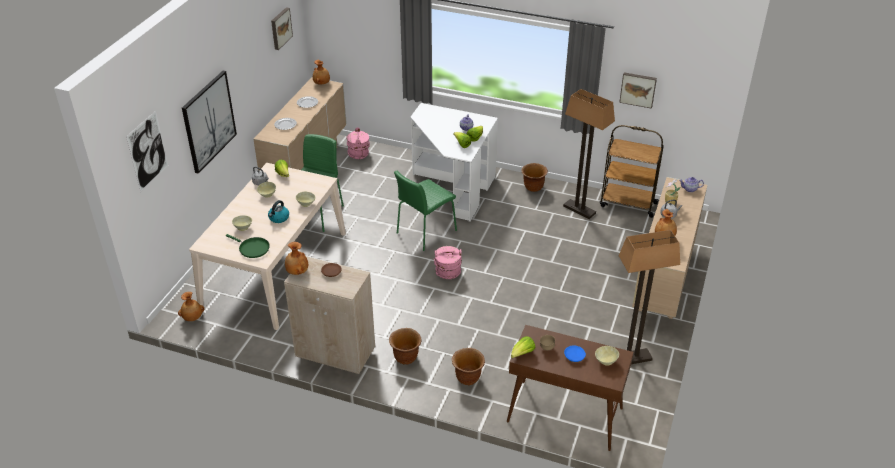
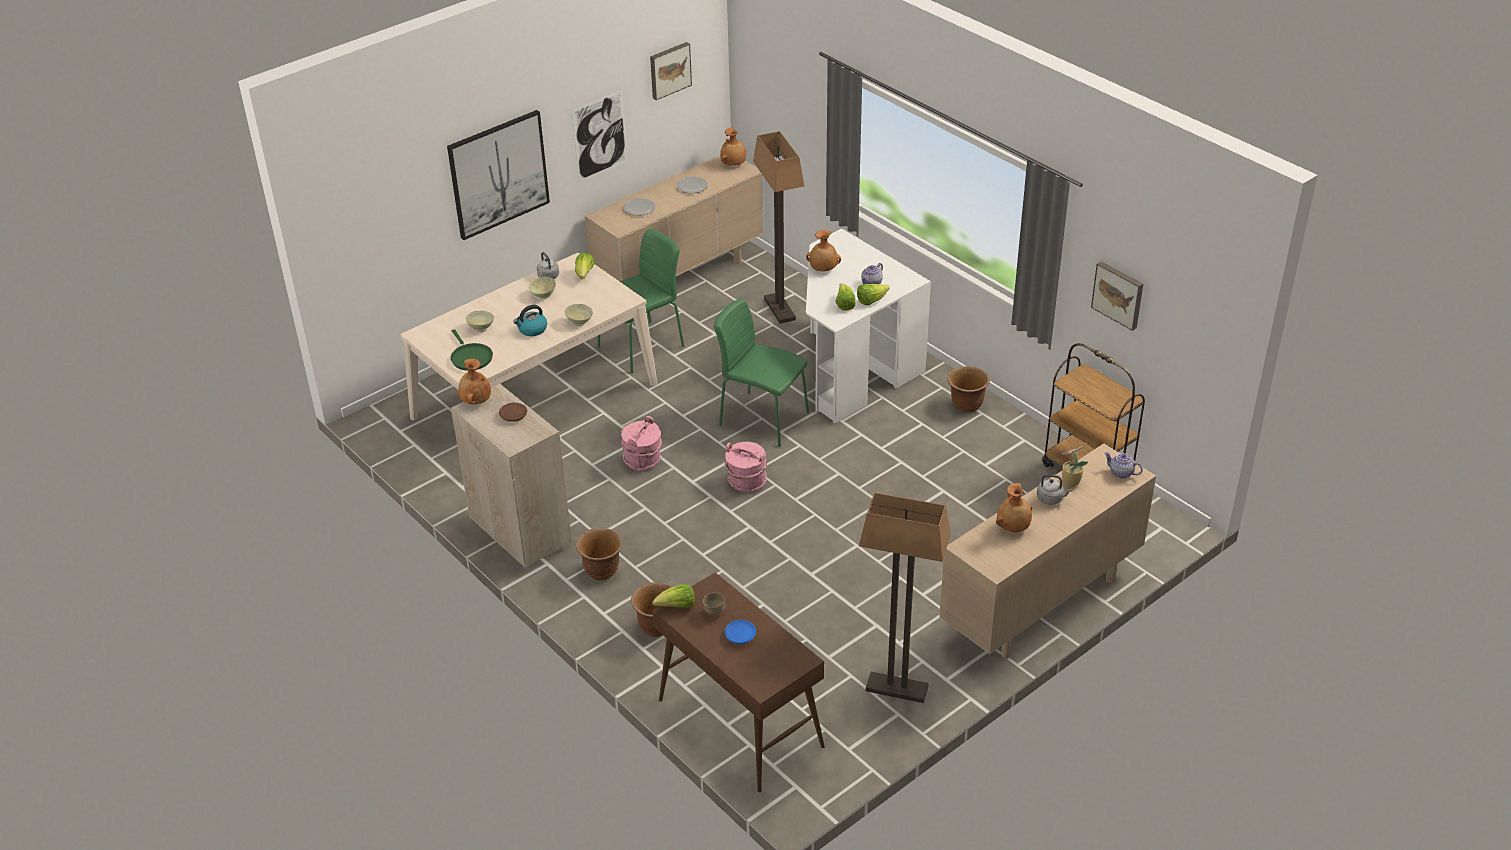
camera: 30 degrees right, 0 degrees up
picture [126,111,168,192] -> picture moved to [572,90,627,182]
brown vase [178,292,204,321] -> brown vase moved to [806,230,841,271]
pink bucket [346,128,370,159] -> pink bucket moved to [621,416,662,471]
green chair [394,171,457,251] -> green chair turned 45 degrees clockwise [714,299,809,447]
floor lamp [563,89,615,219] -> floor lamp moved to [753,131,804,324]
beige bowl [595,346,619,366] -> none

